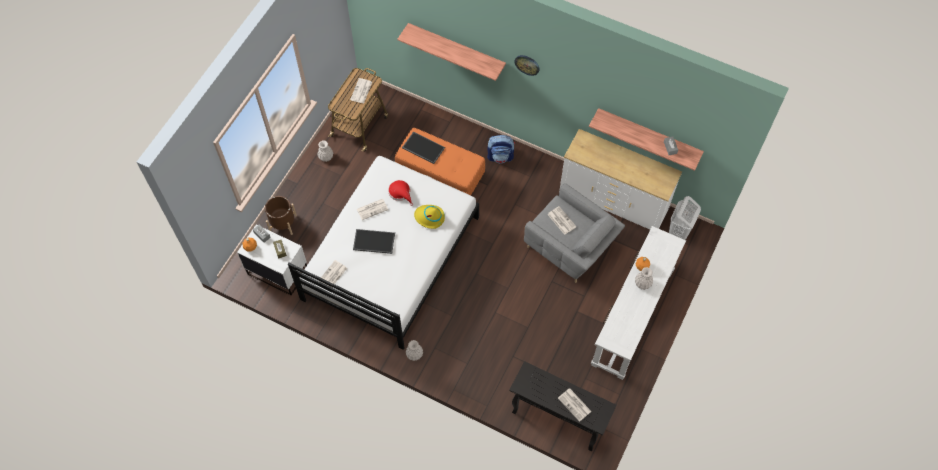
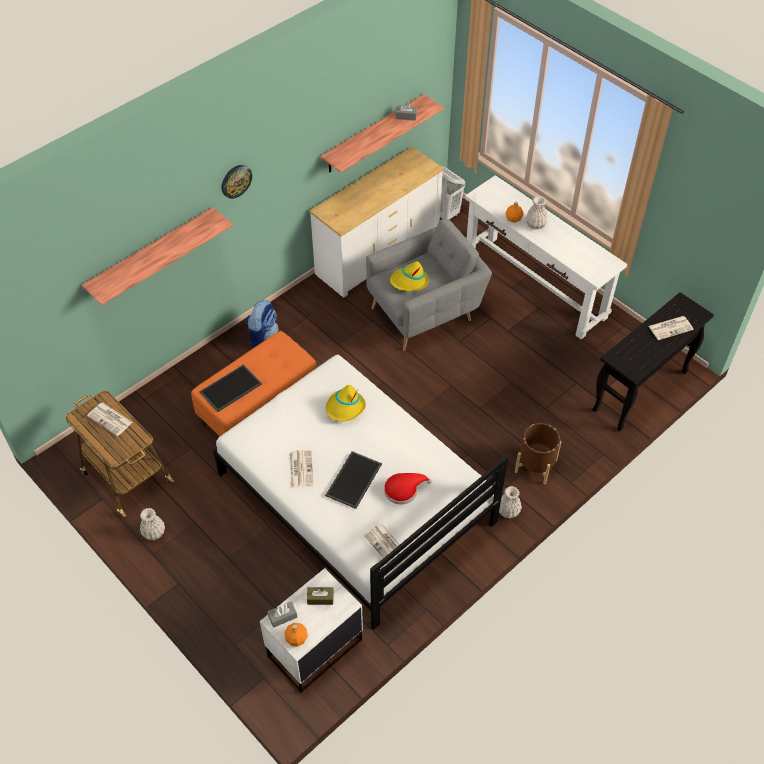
camera: 70 degrees left, 10 degrees down
brown planter [265,196,297,235] -> brown planter moved to [515,423,561,485]
red hat [388,180,413,206] -> red hat moved to [384,473,431,504]
newspaper [547,206,577,235] -> yellow hat [390,261,429,291]

